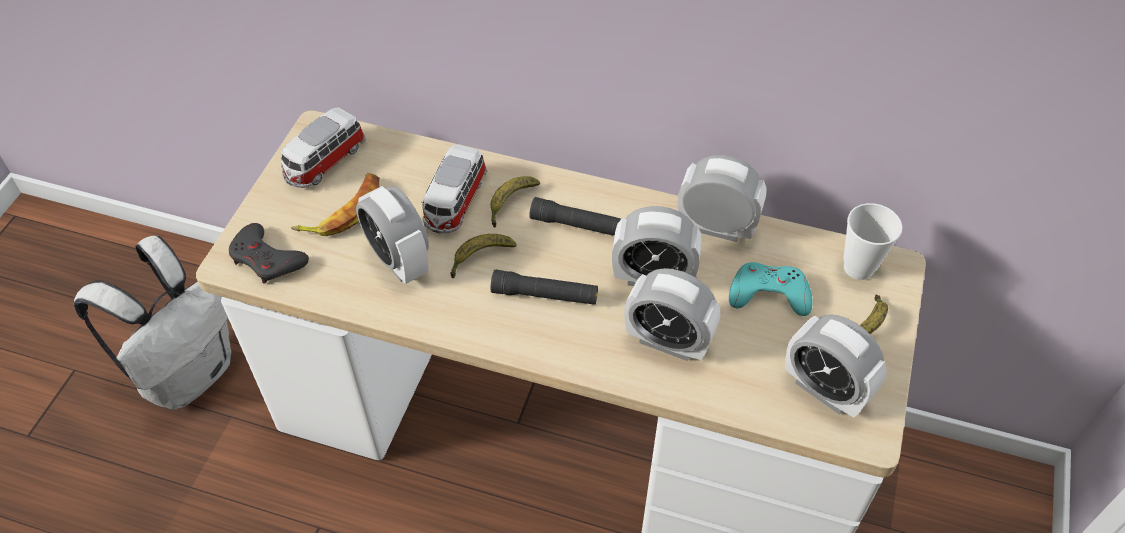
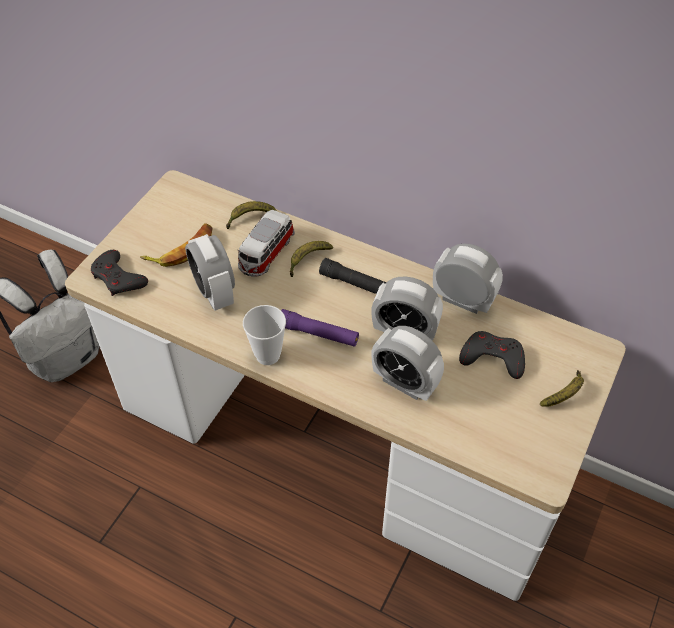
camera: 10 degrees right, 0 degrees up
toy car [281,108,366,188] -> none
banana [450,234,516,278] -> banana moved to [226,201,277,229]
black flashlight [491,270,598,305] -> purple flashlight [281,309,359,347]
turquoise game controller [729,262,813,316] -> grey game controller [459,331,525,379]
alarm clock [785,314,887,418] -> none
cup [843,203,902,280] -> cup moved to [243,305,286,365]

